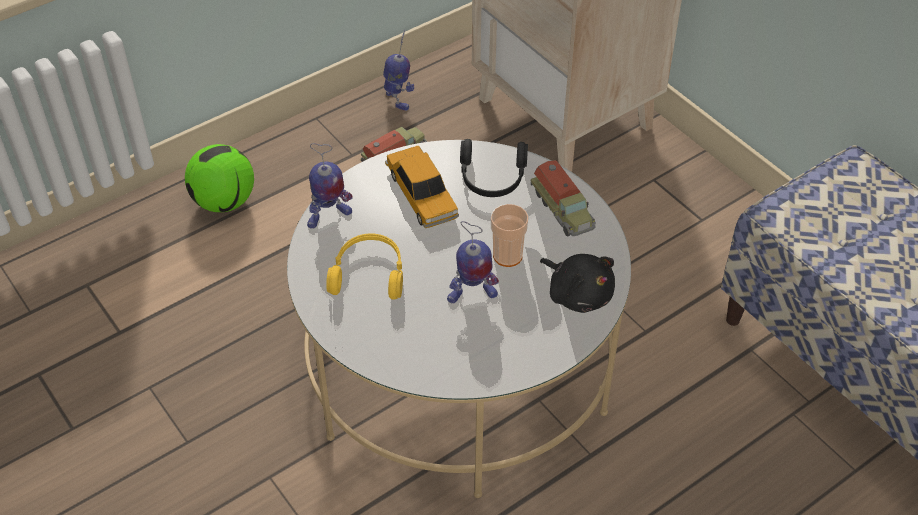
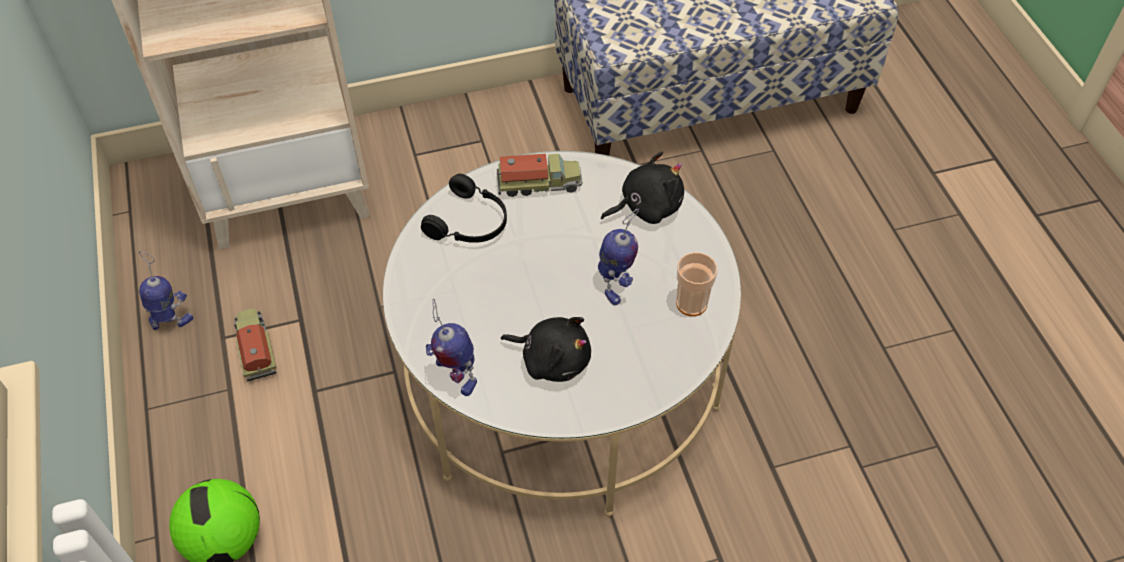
camera: 70 degrees left, 5 degrees up
toy robot [307,143,353,229] -> toy robot turned 150 degrees clockwise [426,298,477,396]
yellow headphones [326,233,403,299] -> black plush toy [501,317,591,382]
toy car [385,146,459,228] -> none
cup [491,204,529,267] -> cup moved to [676,252,717,316]

